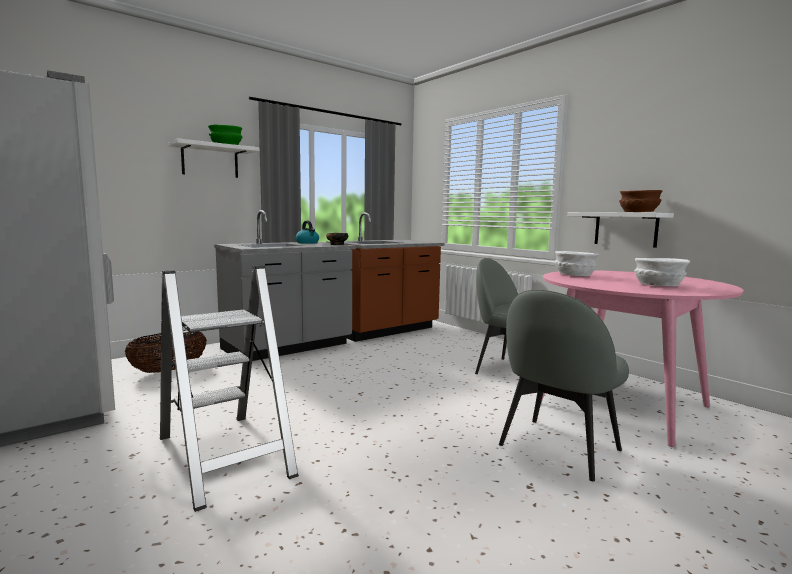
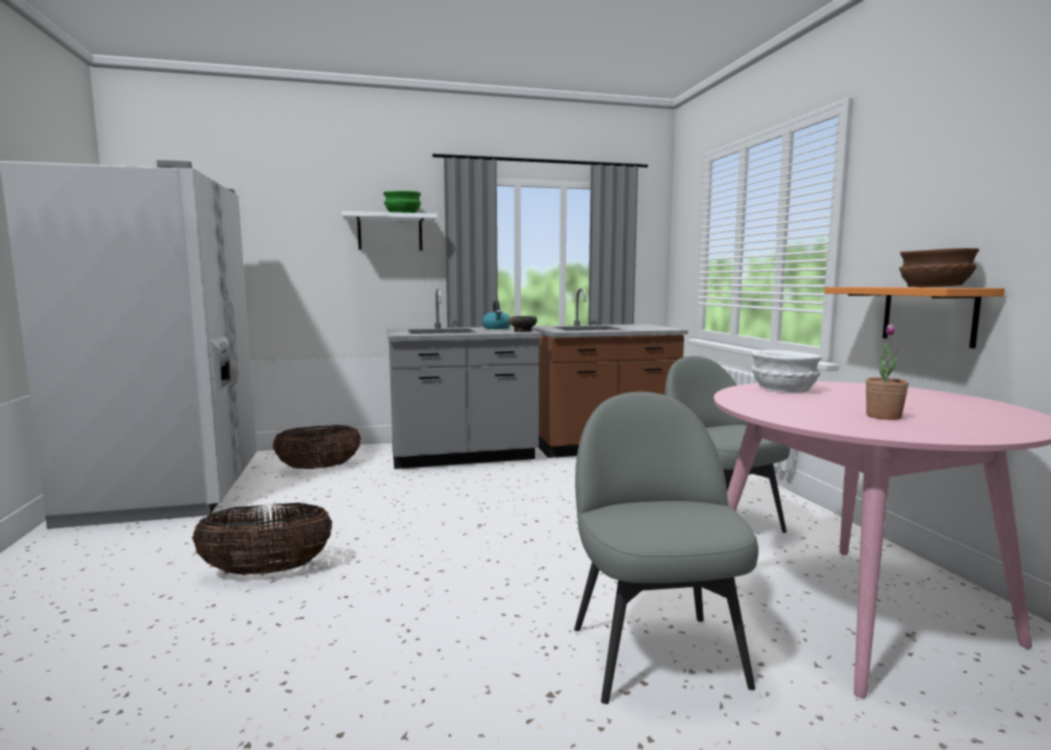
camera: 25 degrees right, 0 degrees up
grey step ladder [160,265,299,512] -> basket [192,503,332,575]
grey chair [499,290,629,482] -> grey chair turned 105 degrees clockwise [574,392,759,704]
white shelf [567,212,674,248] -> orange shelf [824,287,1005,348]
white bowl [634,258,690,286] -> potted plant [866,324,909,420]

